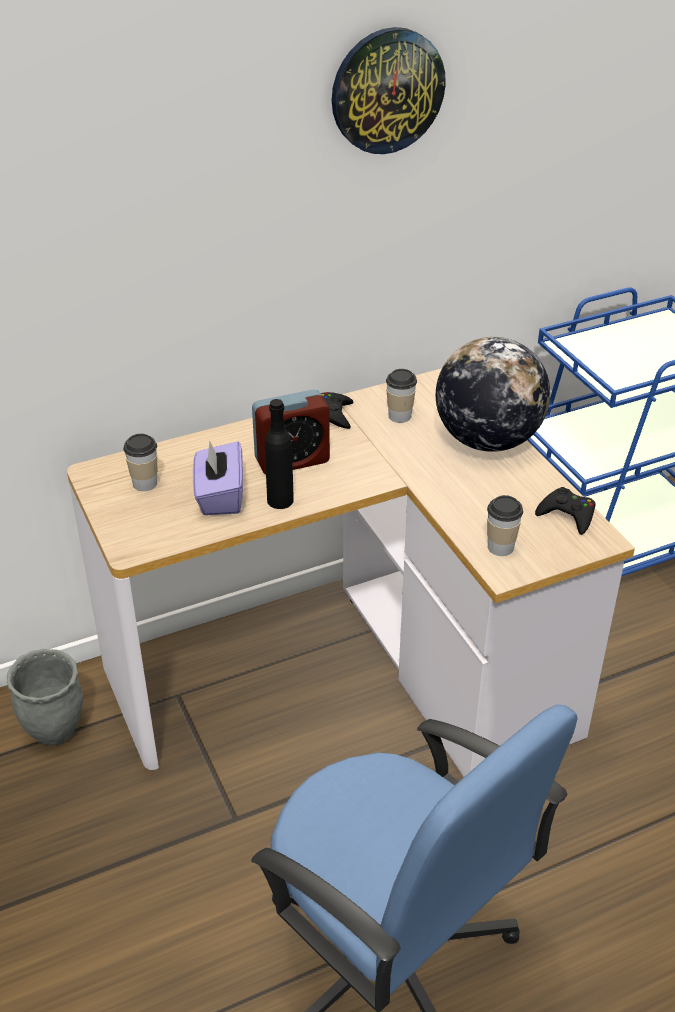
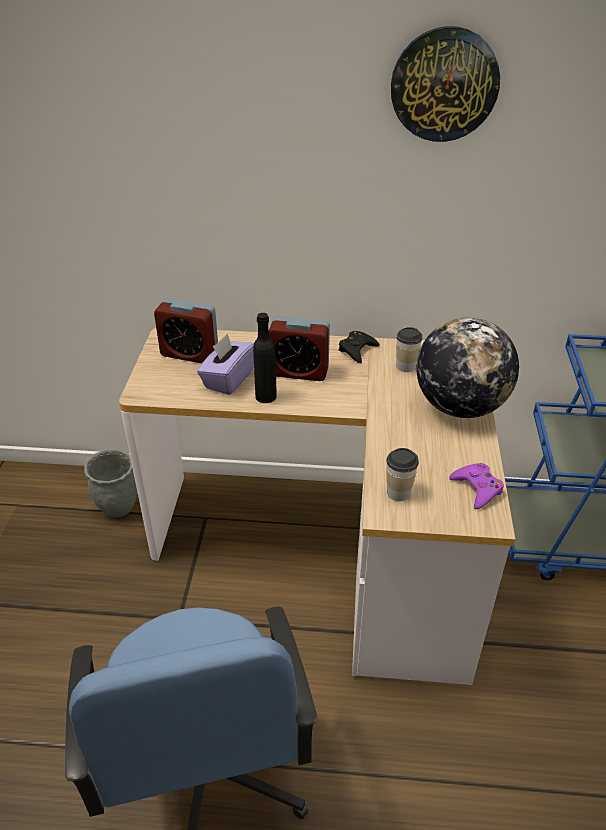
camera: 30 degrees right, 0 degrees up
cup [123,434,157,491] -> alarm clock [154,298,218,363]
black game controller [535,487,595,535] -> purple game controller [449,463,504,509]

